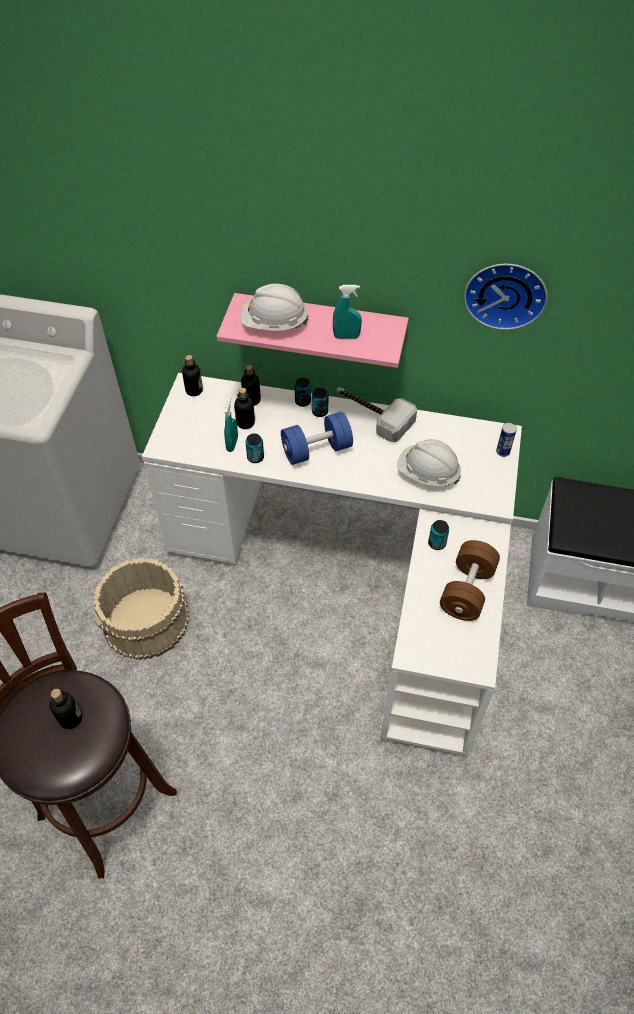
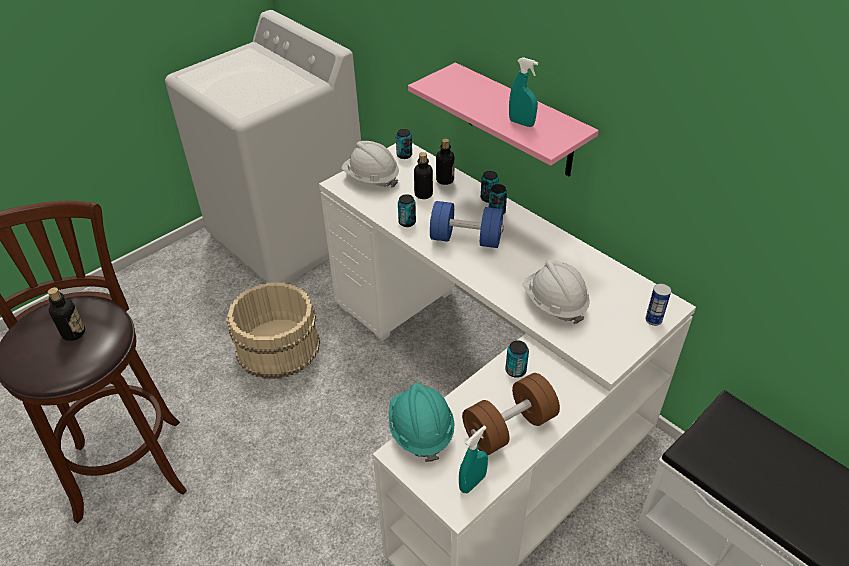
camera: 35 degrees right, 10 degrees down
bottle [182,355,203,396] -> can [396,129,412,159]
turquoise spray bottle [224,397,238,452] -> turquoise spray bottle moved to [459,426,488,493]
white hard hat [241,283,309,331] -> white hard hat moved to [342,141,399,187]
hammer [336,387,417,442] -> none
wall clock [464,264,548,330] -> none
none -> turquoise hard hat [389,382,454,462]

